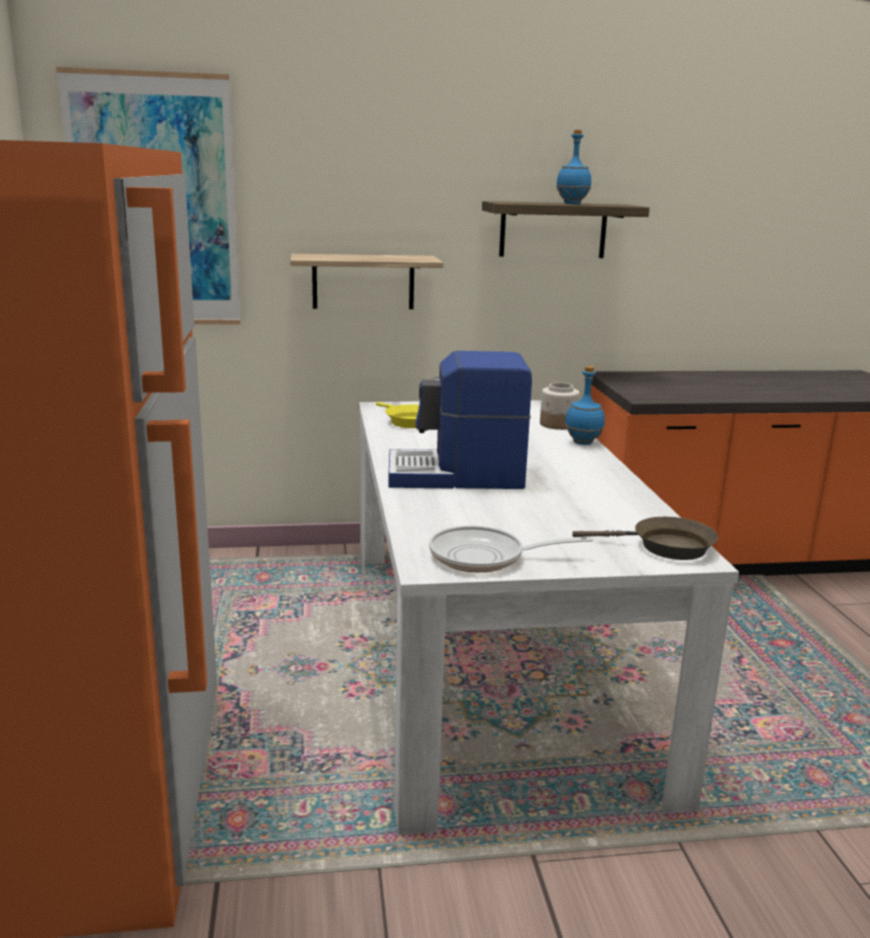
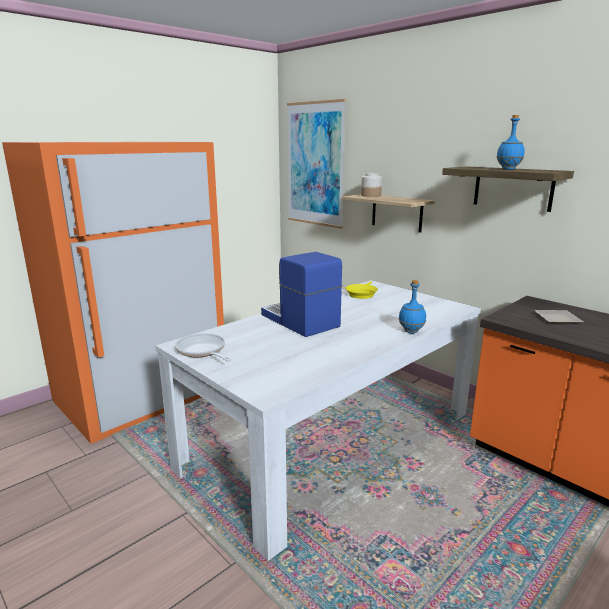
camera: 55 degrees right, 0 degrees up
jar [540,383,580,430] -> jar moved to [361,173,382,197]
brown frying pan [572,517,718,560] -> none
none -> plate [534,310,584,323]

